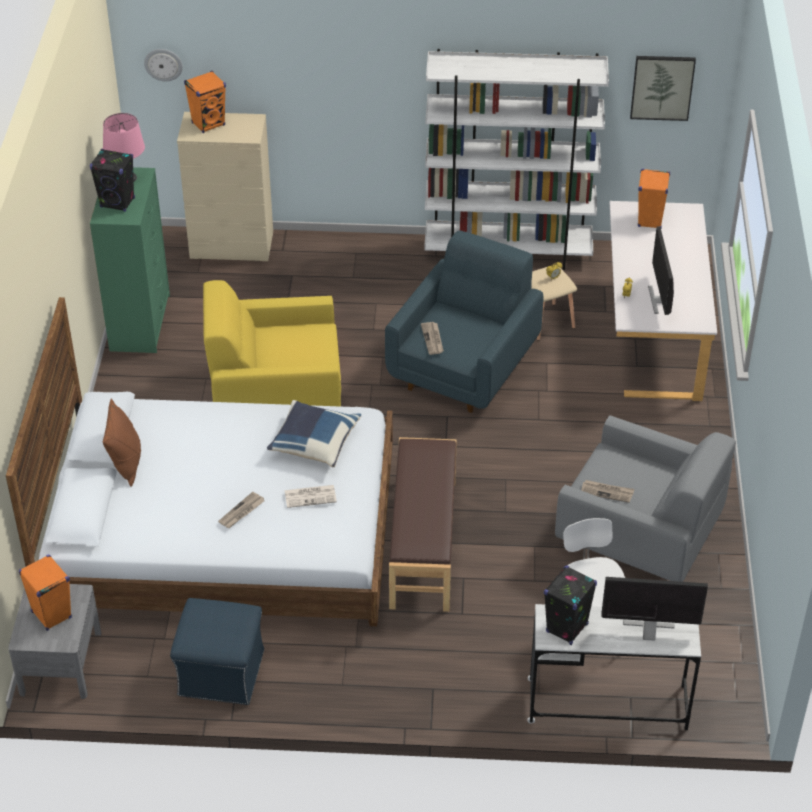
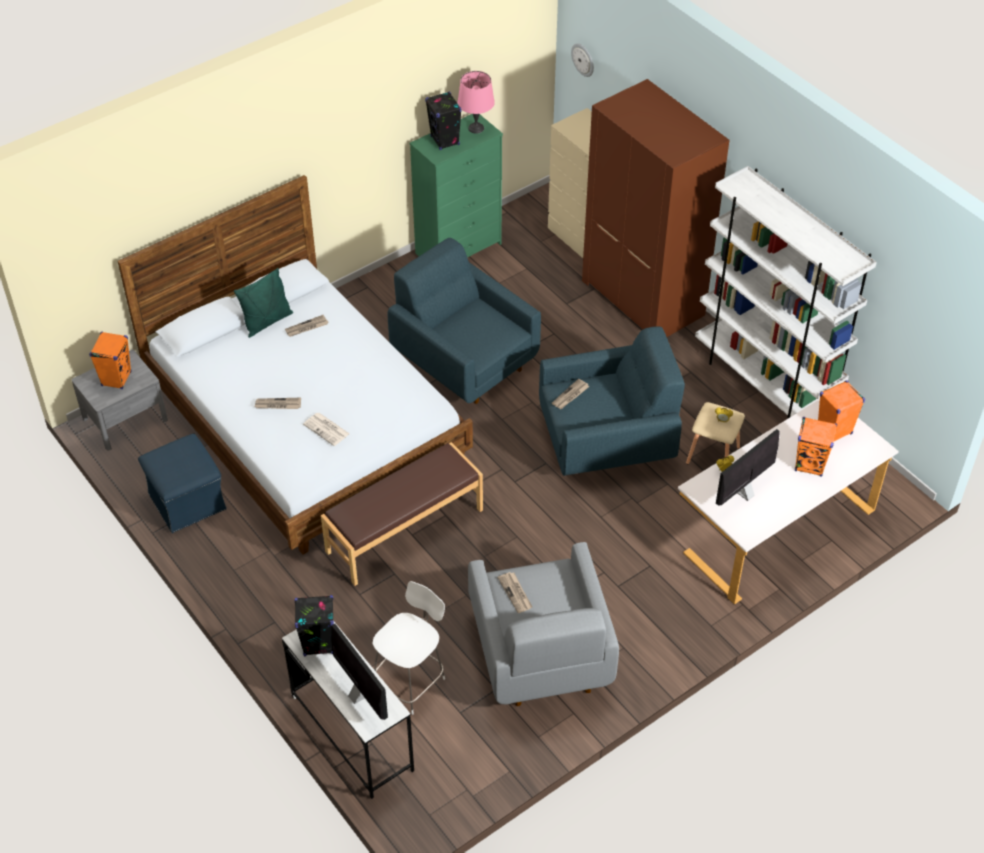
camera: 50 degrees right, 5 degrees up
brown pillow [103,398,141,487] -> green pillow [234,268,293,338]
orange speaker [184,71,226,133] -> orange speaker moved to [795,417,837,477]
yellow armchair [203,280,341,407] -> blue armchair [388,238,541,404]
blue pillow [267,400,361,467] -> none
picture [630,56,696,121] -> none
none -> newspaper [285,315,328,337]
none -> brown wardrobe [582,79,730,337]

